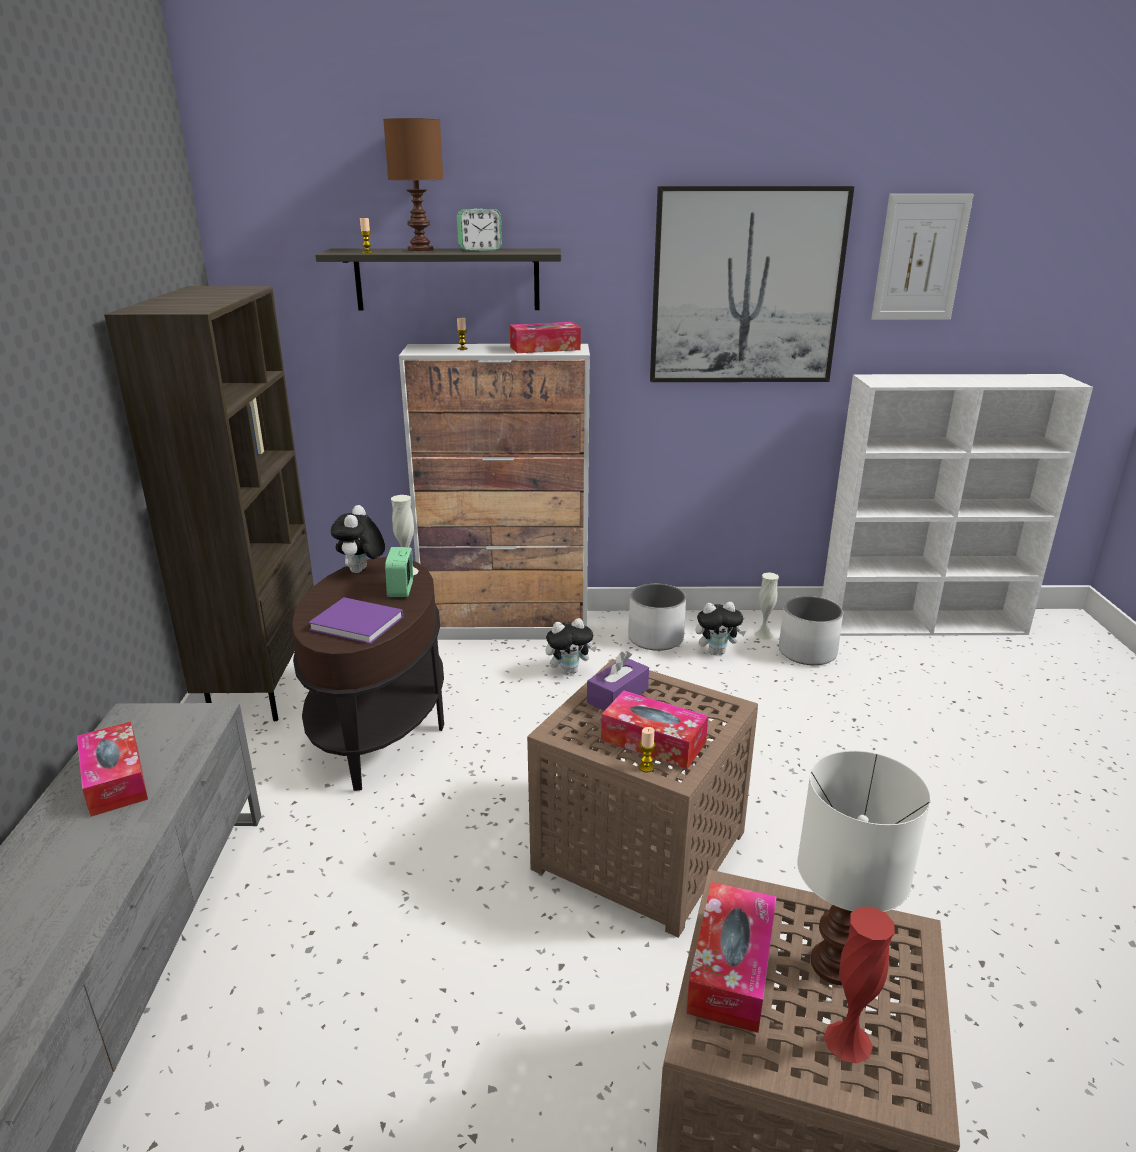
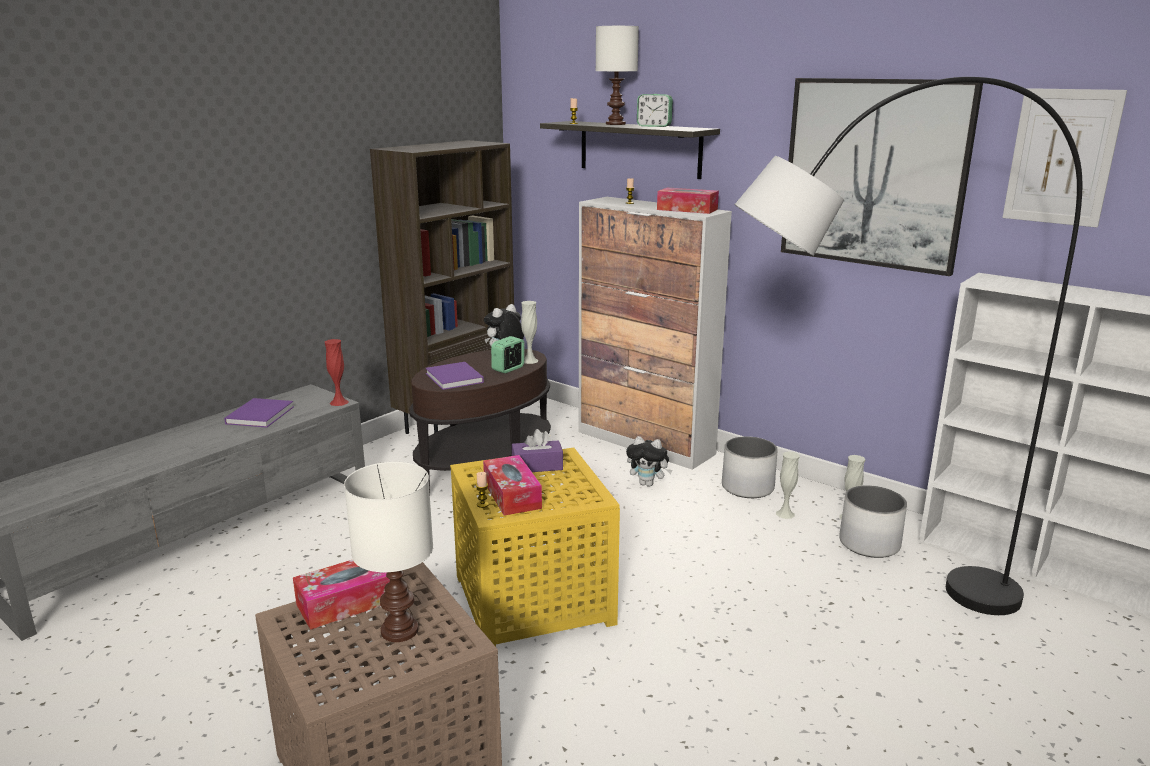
camera: 40 degrees right, 5 degrees down
tissue box [77,722,148,817] -> purple book [224,398,294,428]
brown table lamp [383,118,443,251] -> white table lamp [596,26,639,125]
brown side table [527,659,758,938] -> yellow side table [450,448,620,646]
plush toy [695,602,746,655] -> white vase [776,451,800,519]
red vase [824,907,895,1064] -> red vase moved to [325,339,349,406]
none -> black floor lamp [734,77,1082,615]

